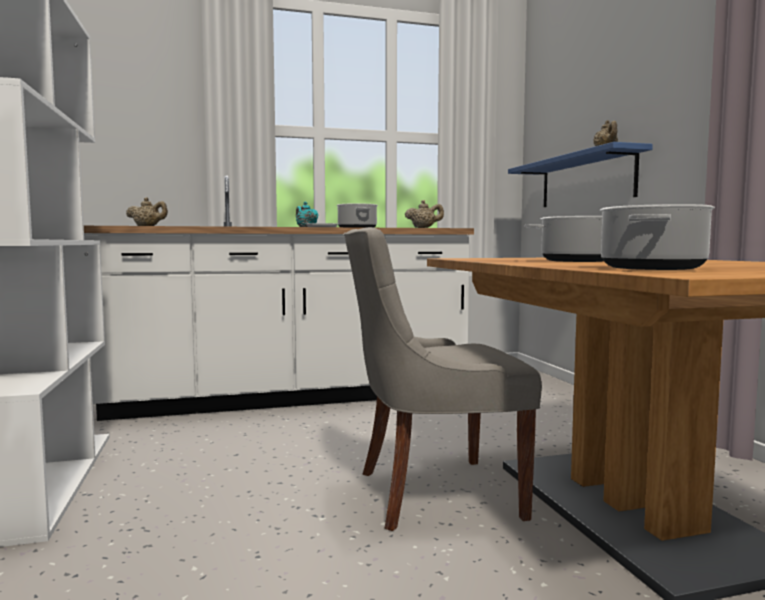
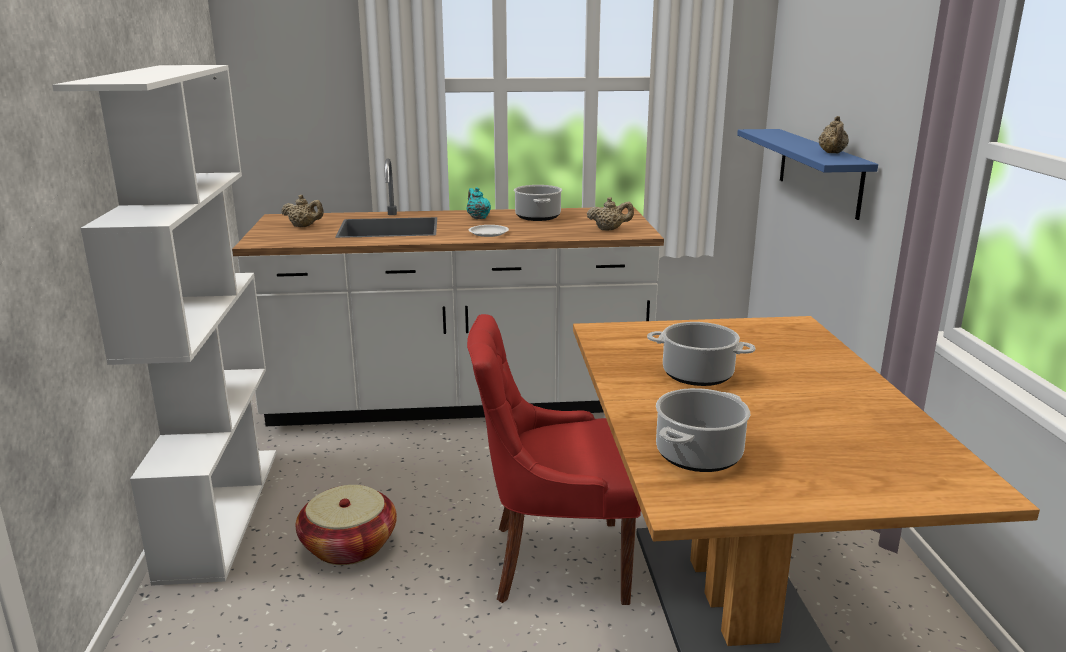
camera: 10 degrees right, 15 degrees up
grey chair [343,227,542,531] -> red chair [467,314,641,605]
none -> basket [296,485,397,565]

